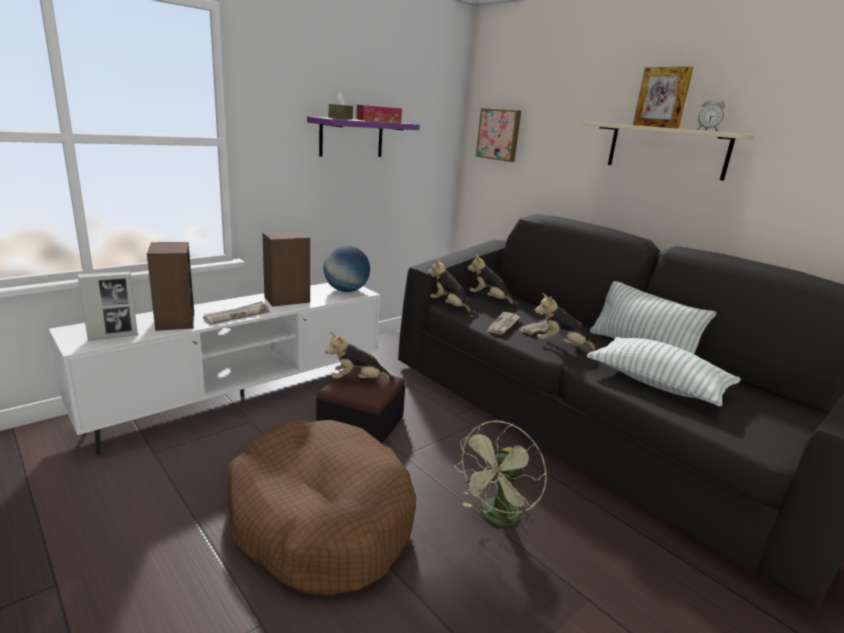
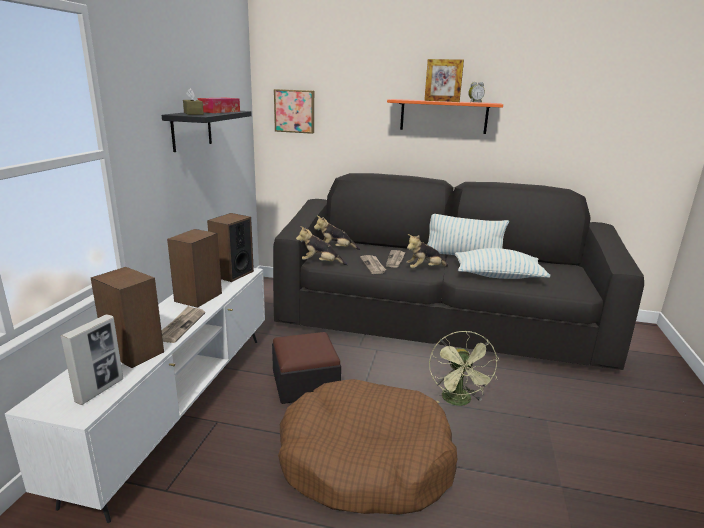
camera: 35 degrees left, 0 degrees up
purple shelf [307,116,420,157] -> black shelf [162,111,252,152]
globe [323,246,370,292] -> speaker [207,213,254,282]
plush toy [325,332,395,380] -> none
beige shelf [583,122,755,181] -> orange shelf [387,99,503,134]

